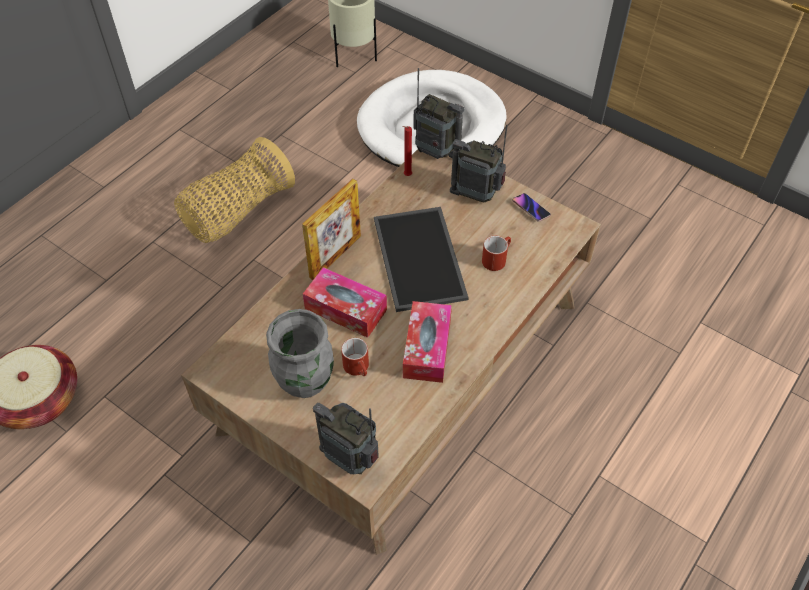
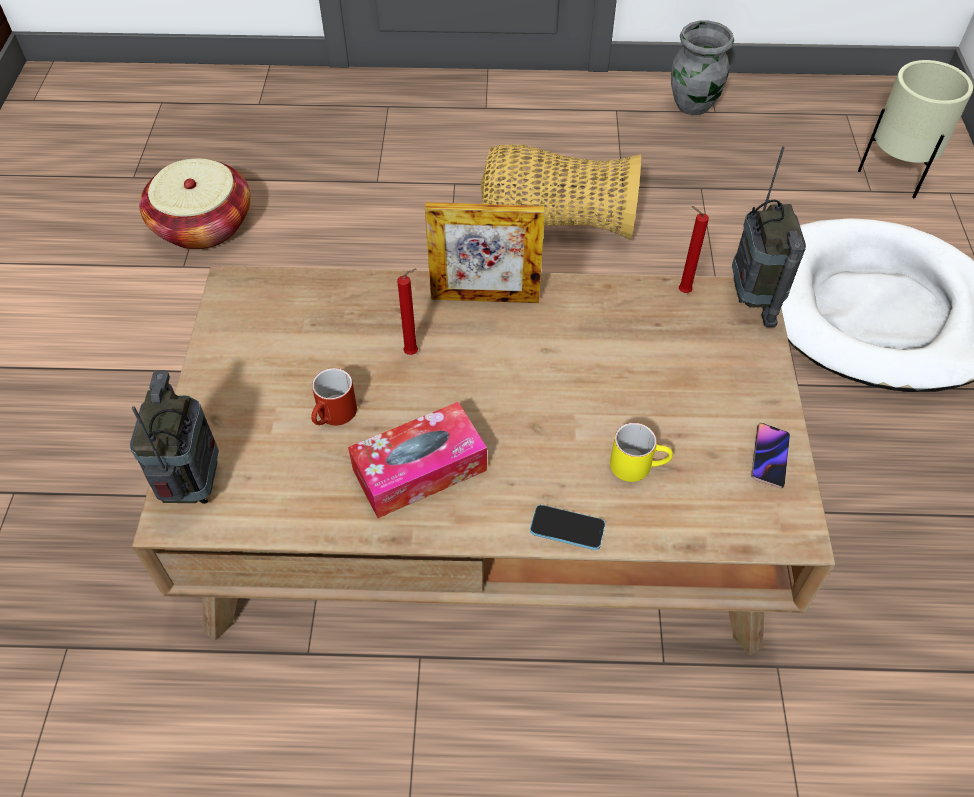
camera: 55 degrees right, 0 degrees up
grey vase [266,309,334,398] -> grey vase moved to [671,21,734,115]
tissue box [303,267,387,338] -> red candle [397,269,418,355]
tray [374,207,469,312] -> none
radio [450,124,508,203] -> none
red mug [482,236,511,271] -> yellow mug [610,423,673,482]
none -> phone [530,505,605,550]

